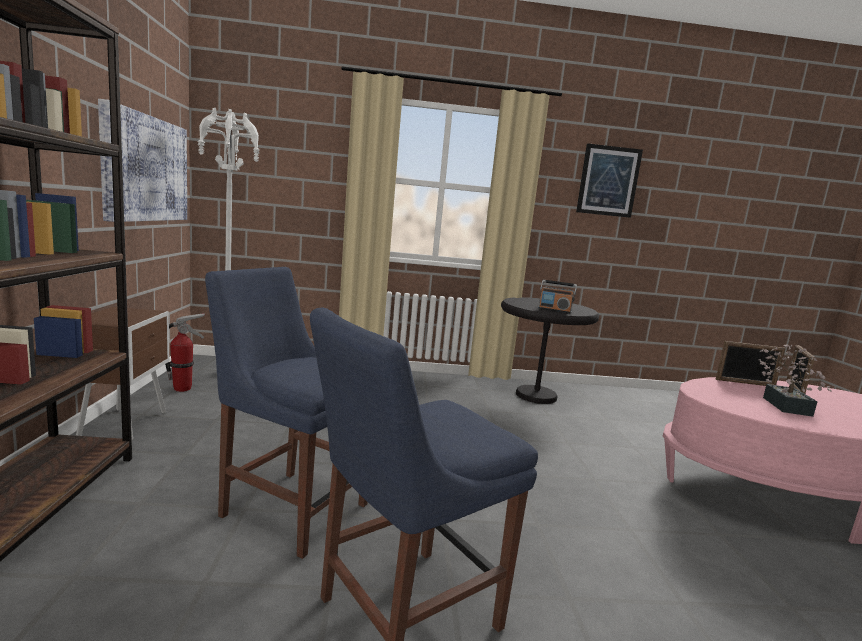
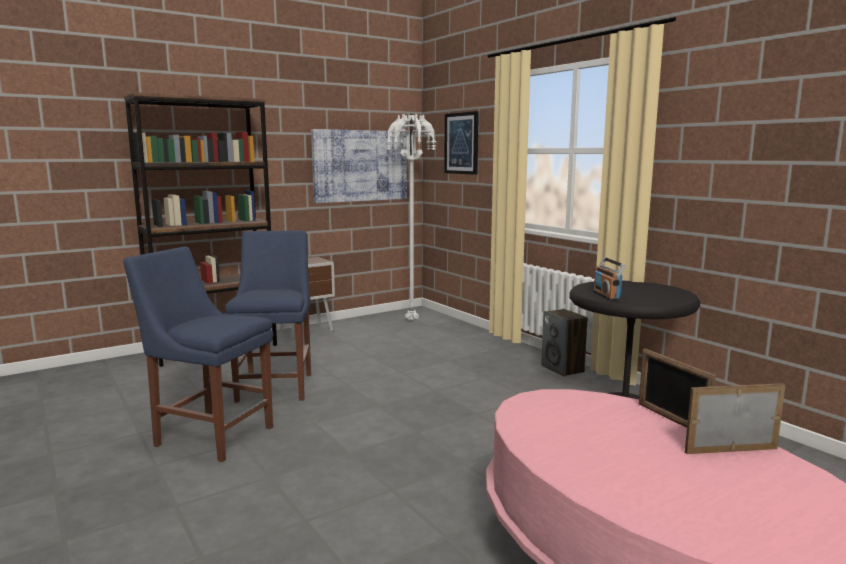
camera: 60 degrees right, 0 degrees up
fire extinguisher [165,313,205,392] -> none
picture [576,144,643,218] -> picture moved to [444,111,479,175]
potted plant [759,344,832,417] -> none
none -> speaker [541,309,588,377]

